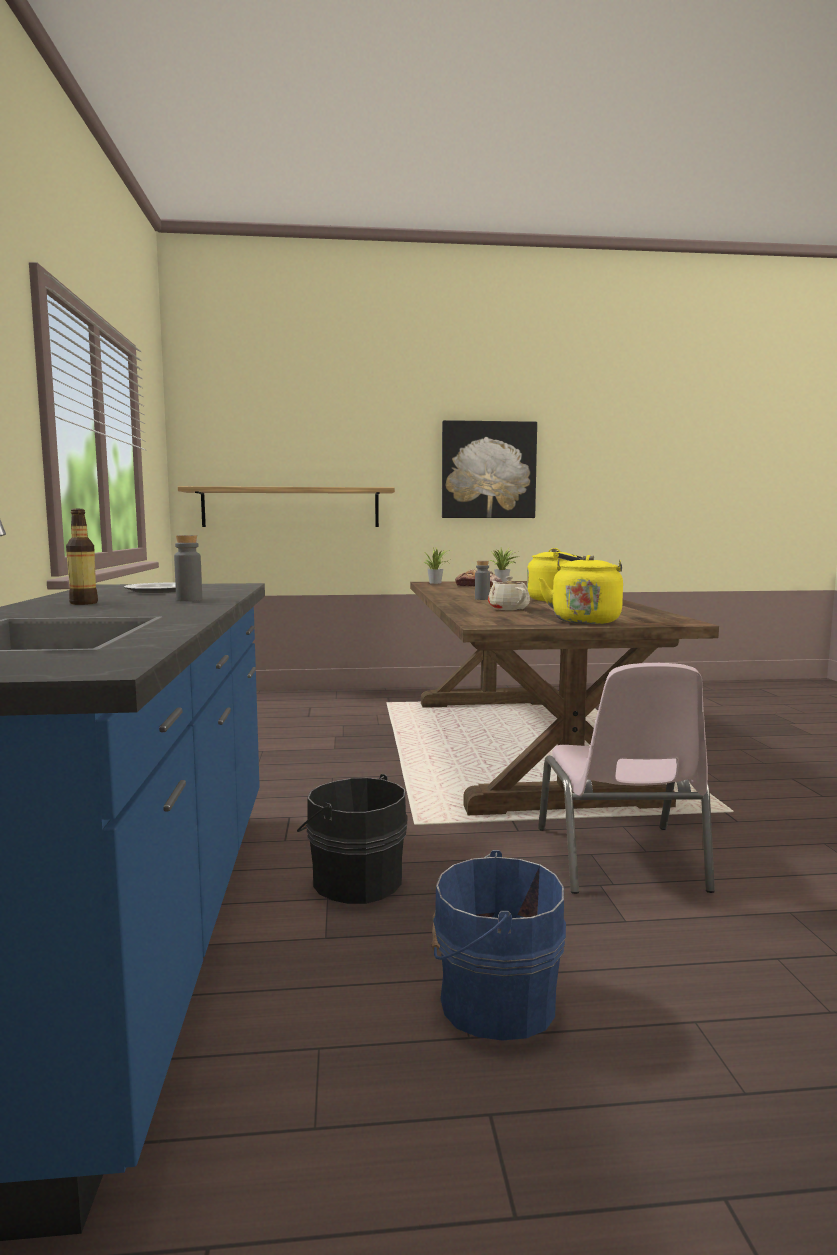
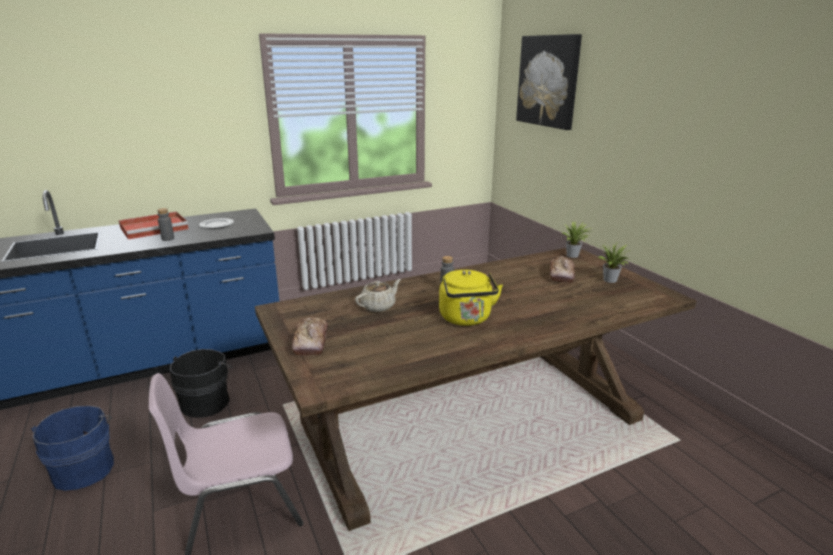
camera: 70 degrees right, 15 degrees up
bottle [66,509,98,605] -> red tray [119,211,189,240]
shelf [178,486,395,527] -> none
picture [442,420,537,518] -> picture moved to [516,34,582,130]
yellow kettle [538,555,623,624] -> bread [292,317,328,356]

